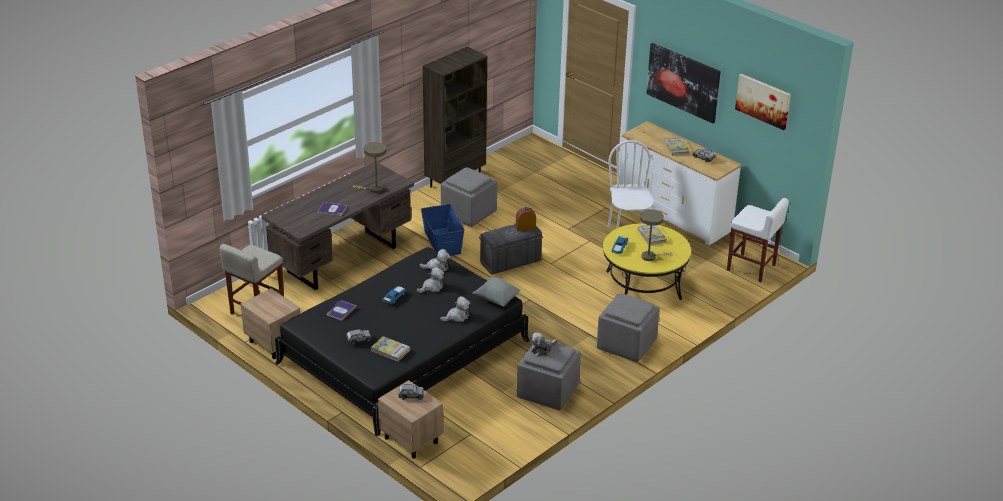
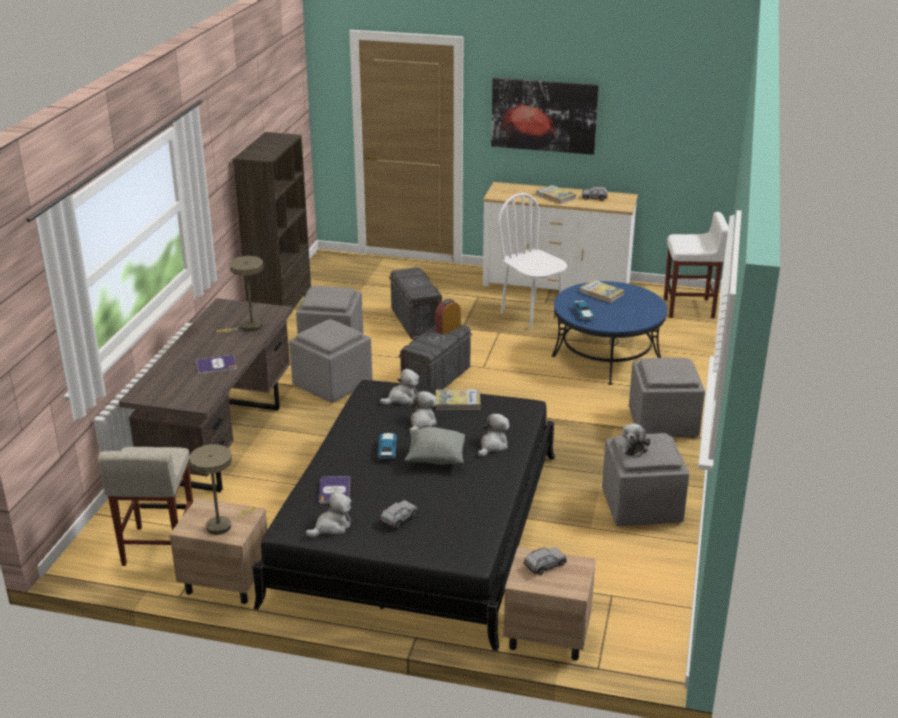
camera: 30 degrees left, 5 degrees down
book [371,336,410,362] -> book moved to [436,389,481,410]
blue storage box [421,204,465,256] -> grey ottoman [289,319,373,403]
grey pillow [472,277,521,307] -> grey pillow moved to [405,427,465,464]
yellow coffee table [603,223,691,300] -> blue coffee table [552,281,667,385]
beige table lamp [640,209,673,261] -> beige table lamp moved to [189,444,256,535]
picture [735,74,791,130] -> none
none -> plush toy [306,491,351,537]
none -> grey storage box [389,267,442,340]

